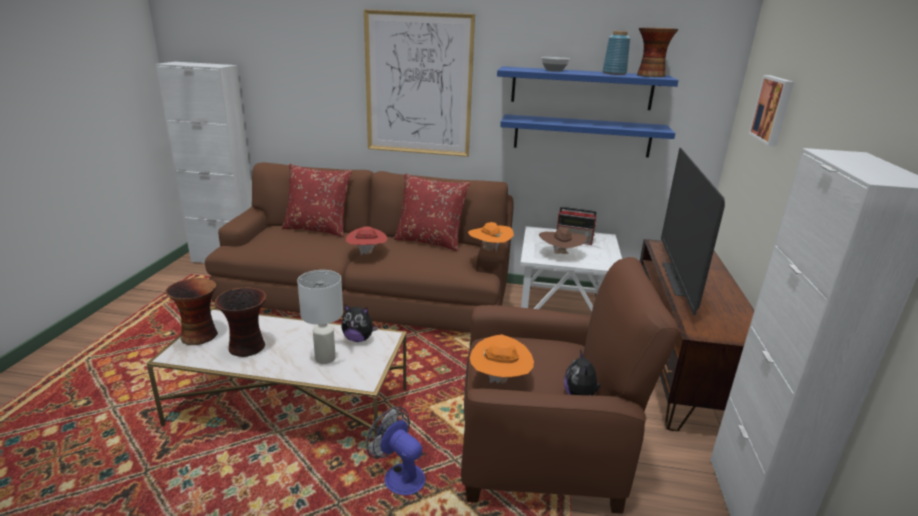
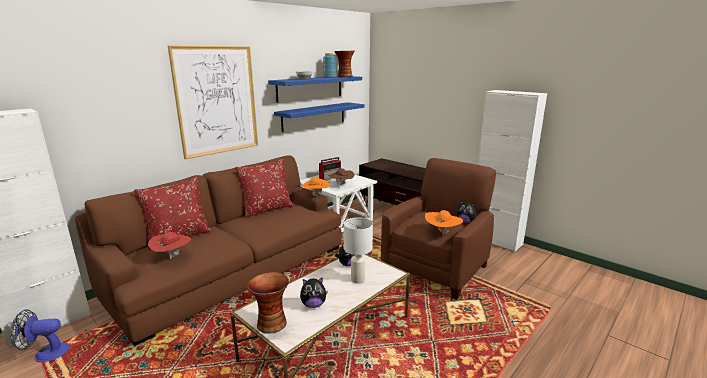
camera: 55 degrees left, 5 degrees down
vase [215,288,266,357] -> plush toy [300,277,328,308]
red hat [346,226,388,255] -> red hat moved to [148,232,192,259]
fan [366,407,426,495] -> fan moved to [10,309,69,362]
television [661,148,725,315] -> none
picture [748,75,794,146] -> none

